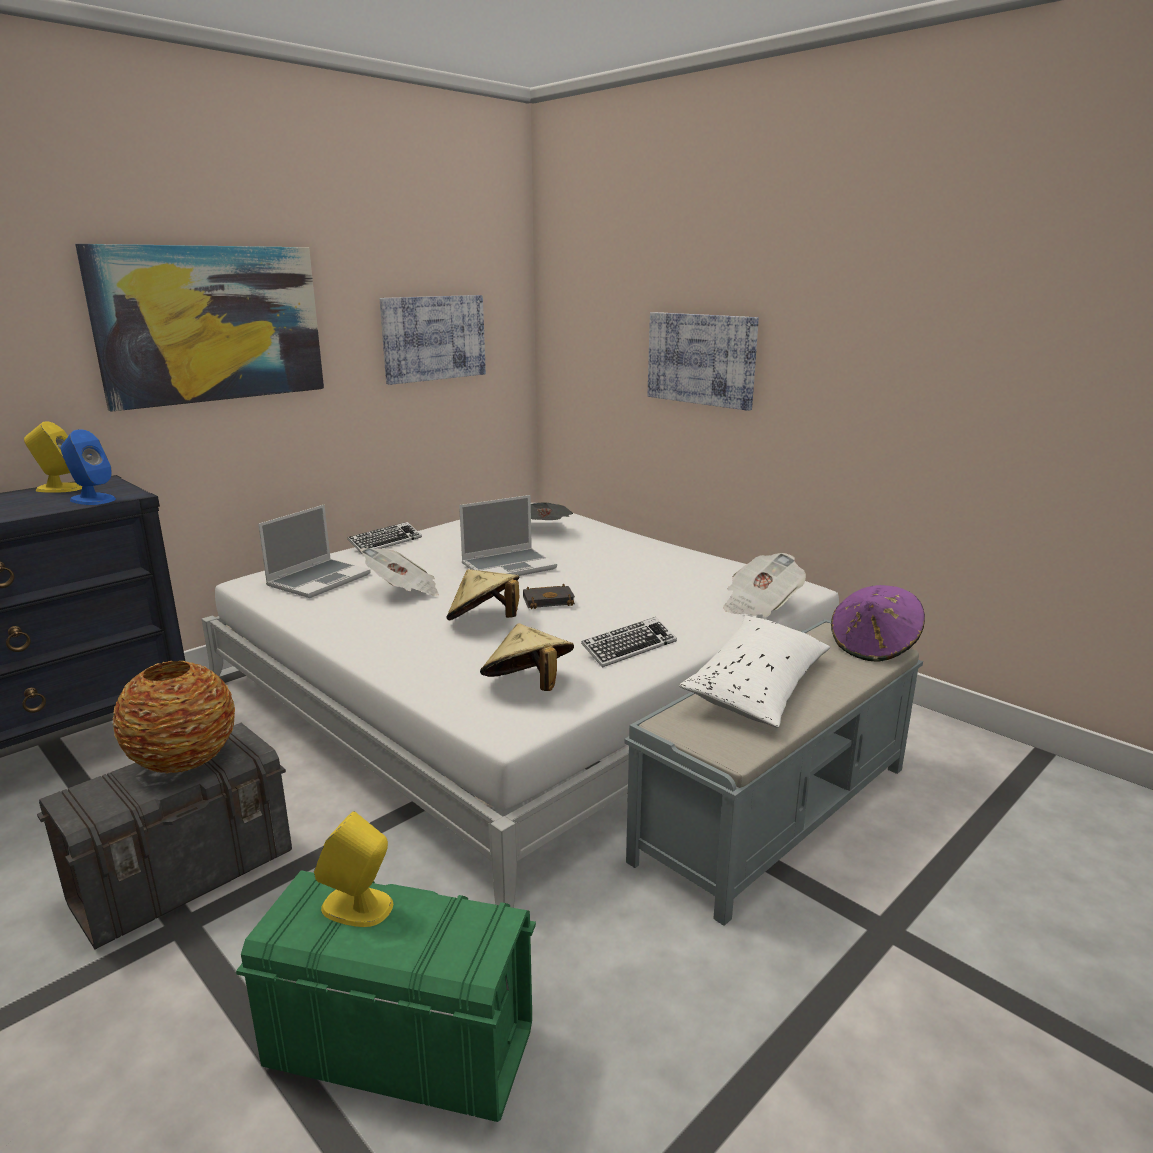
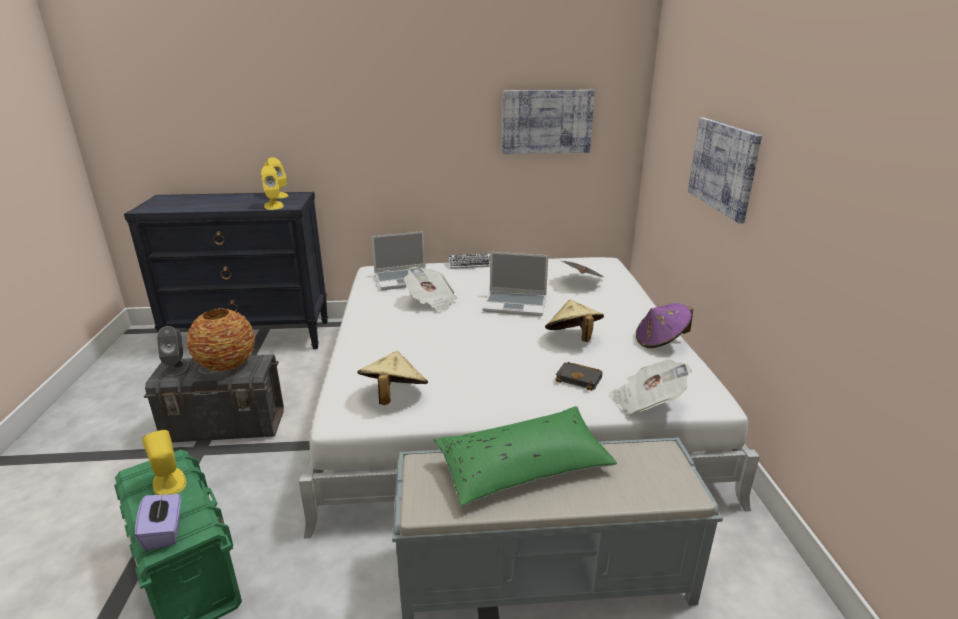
camera: 40 degrees right, 5 degrees up
blue speaker [61,430,116,505] -> yellow speaker [261,166,284,210]
picture [75,244,324,412] -> none
beige hat [446,569,520,620] -> beige hat moved to [545,300,604,342]
black book [523,584,575,609] -> black book moved to [555,361,603,391]
keyboard [581,617,677,668] -> none
white pillow [679,615,830,728] -> green pillow [434,406,617,507]
purple hat [831,585,925,662] -> purple hat moved to [636,303,693,348]
none -> purple tissue box [135,493,181,551]
none -> grey speaker [157,326,190,378]

